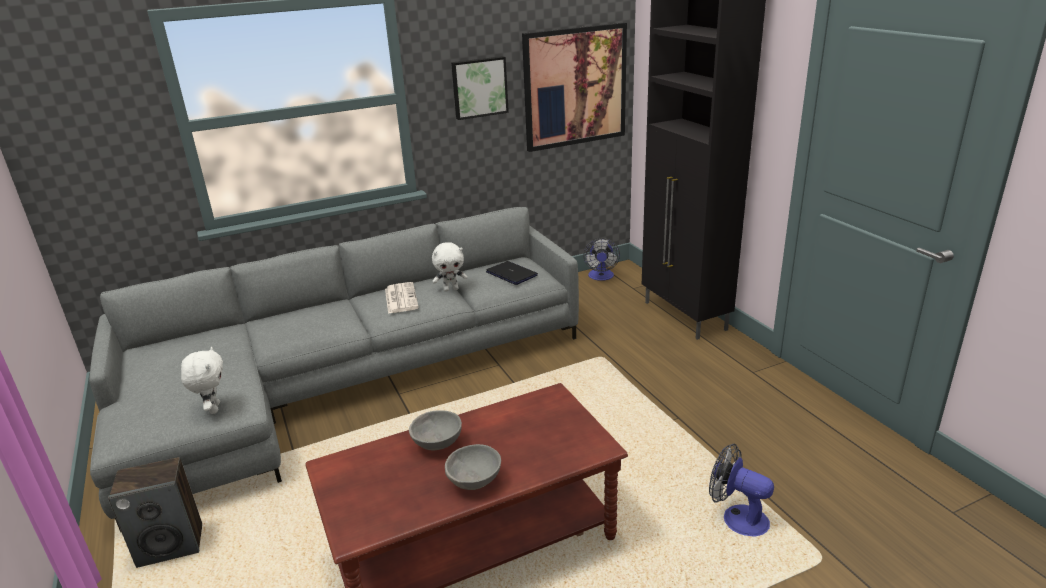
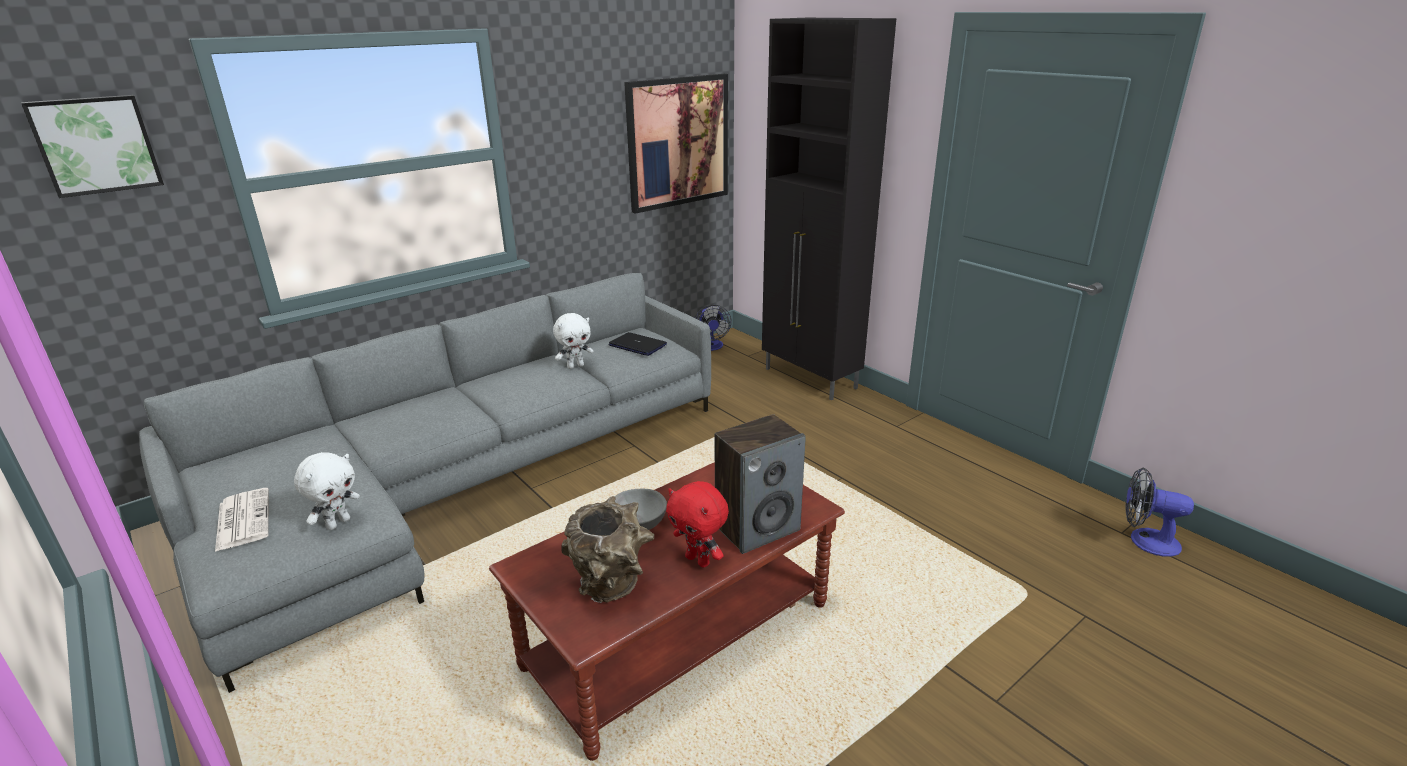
camera: 15 degrees left, 0 degrees up
speaker [108,457,202,568] -> speaker moved to [714,414,806,554]
white plush toy [181,347,223,414] -> white plush toy turned 60 degrees clockwise [294,452,360,530]
newspaper [385,282,419,314] -> newspaper moved to [215,488,269,552]
grey bowl [445,444,501,490] -> red plush toy [666,481,729,568]
picture [451,56,509,120] -> picture moved to [21,95,164,198]
fan [709,444,774,537] -> fan moved to [1125,467,1194,557]
none -> brown vase [561,496,654,603]

